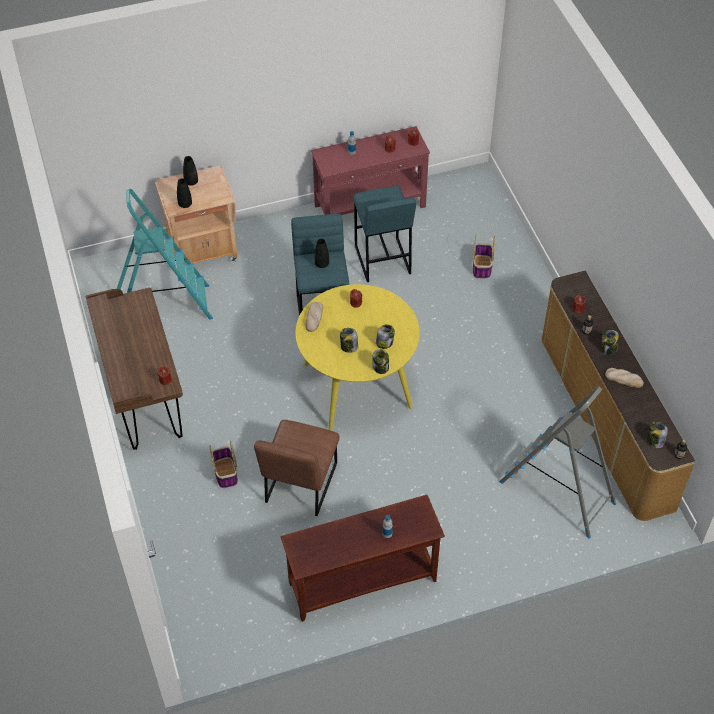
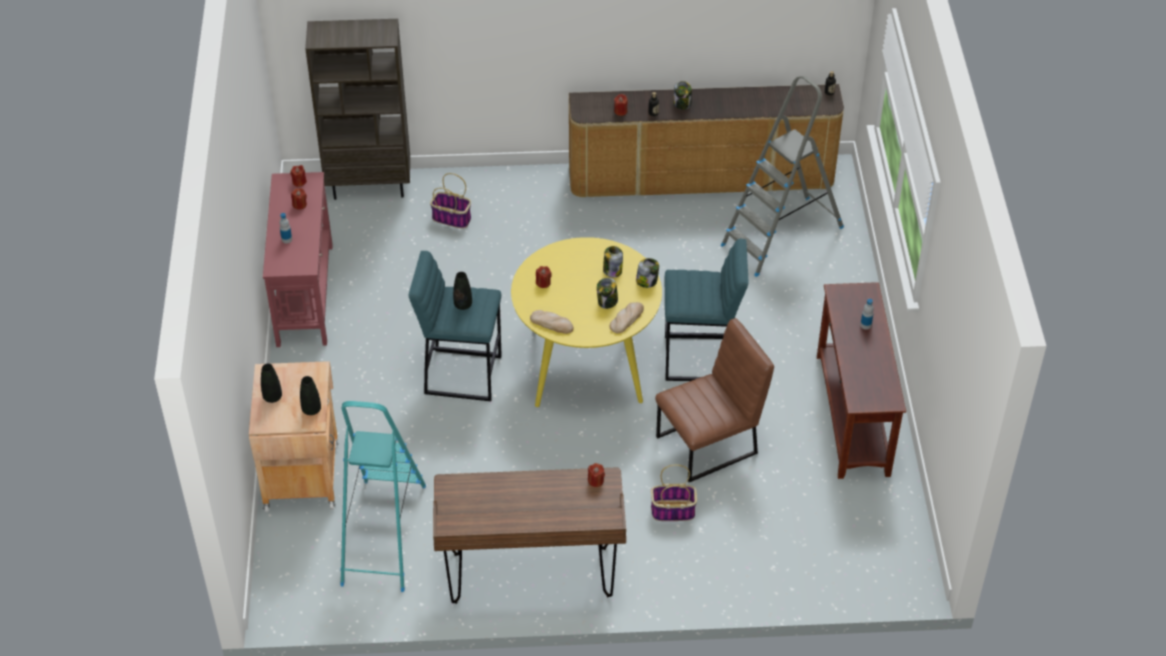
camera: 75 degrees left, 5 degrees down
brown chair [254,420,340,516] -> brown chair turned 60 degrees counterclockwise [655,318,774,482]
turquoise stool [353,186,416,282] -> turquoise stool moved to [665,238,749,381]
bread [605,368,644,388] -> bread moved to [610,302,644,334]
jar [647,421,668,448] -> none
none -> brown bookcase [305,19,410,200]

